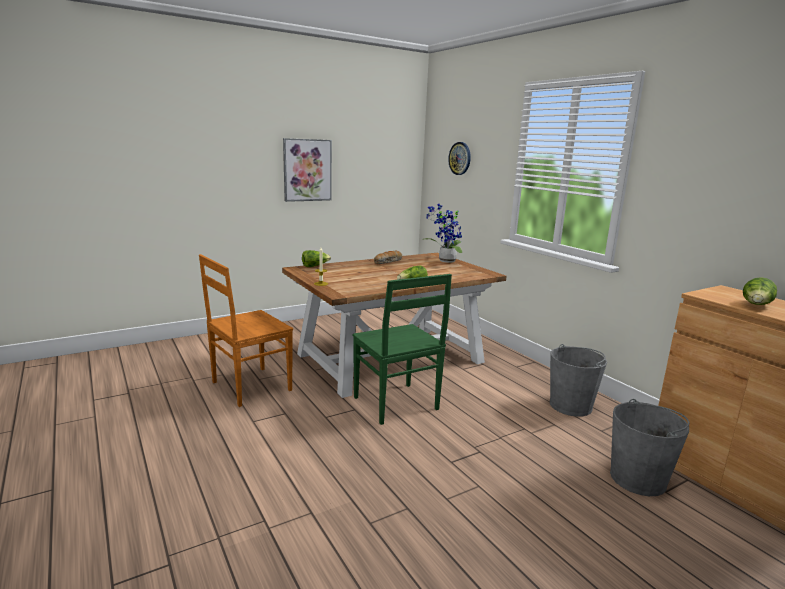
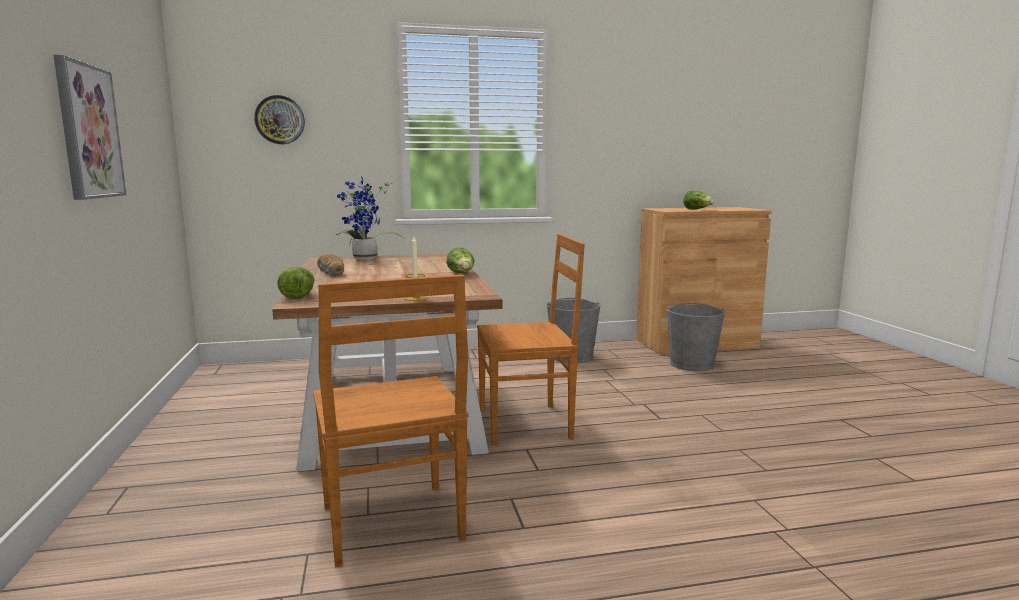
camera: 70 degrees left, 5 degrees down
green chair [353,274,452,425] -> brown chair [477,234,585,446]

